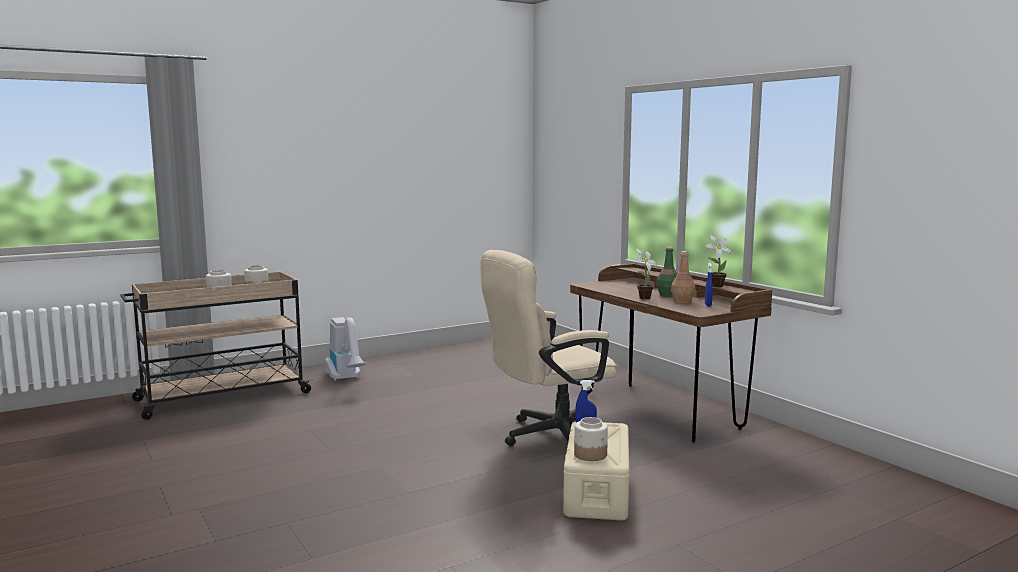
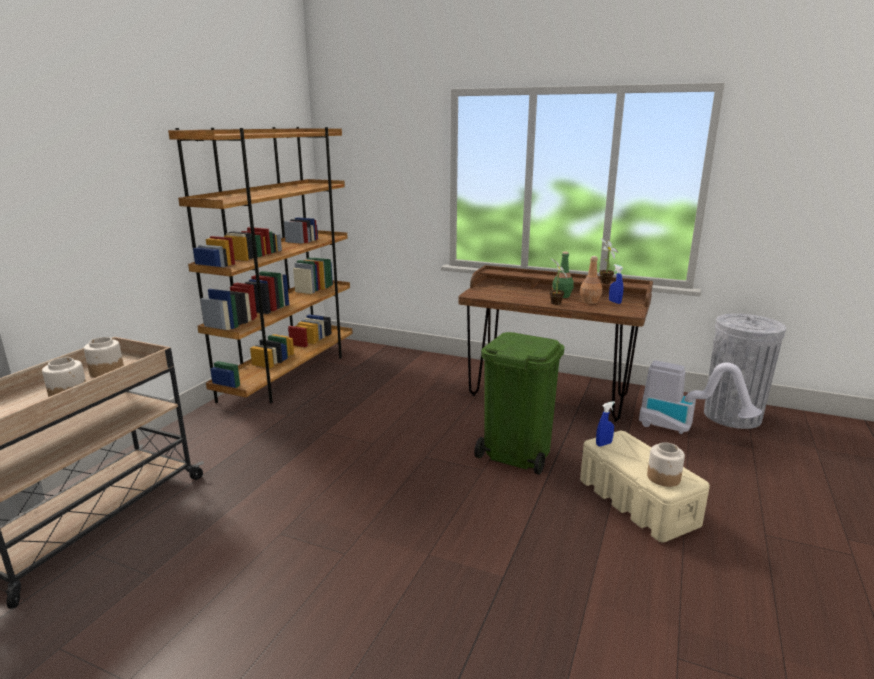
camera: 35 degrees left, 10 degrees up
vacuum cleaner [325,317,366,381] -> vacuum cleaner moved to [639,361,762,434]
beige office chair [480,250,617,446] -> green trash can [474,332,564,475]
none -> brown bookcase [168,127,353,403]
none -> grey trash can [704,313,786,429]

